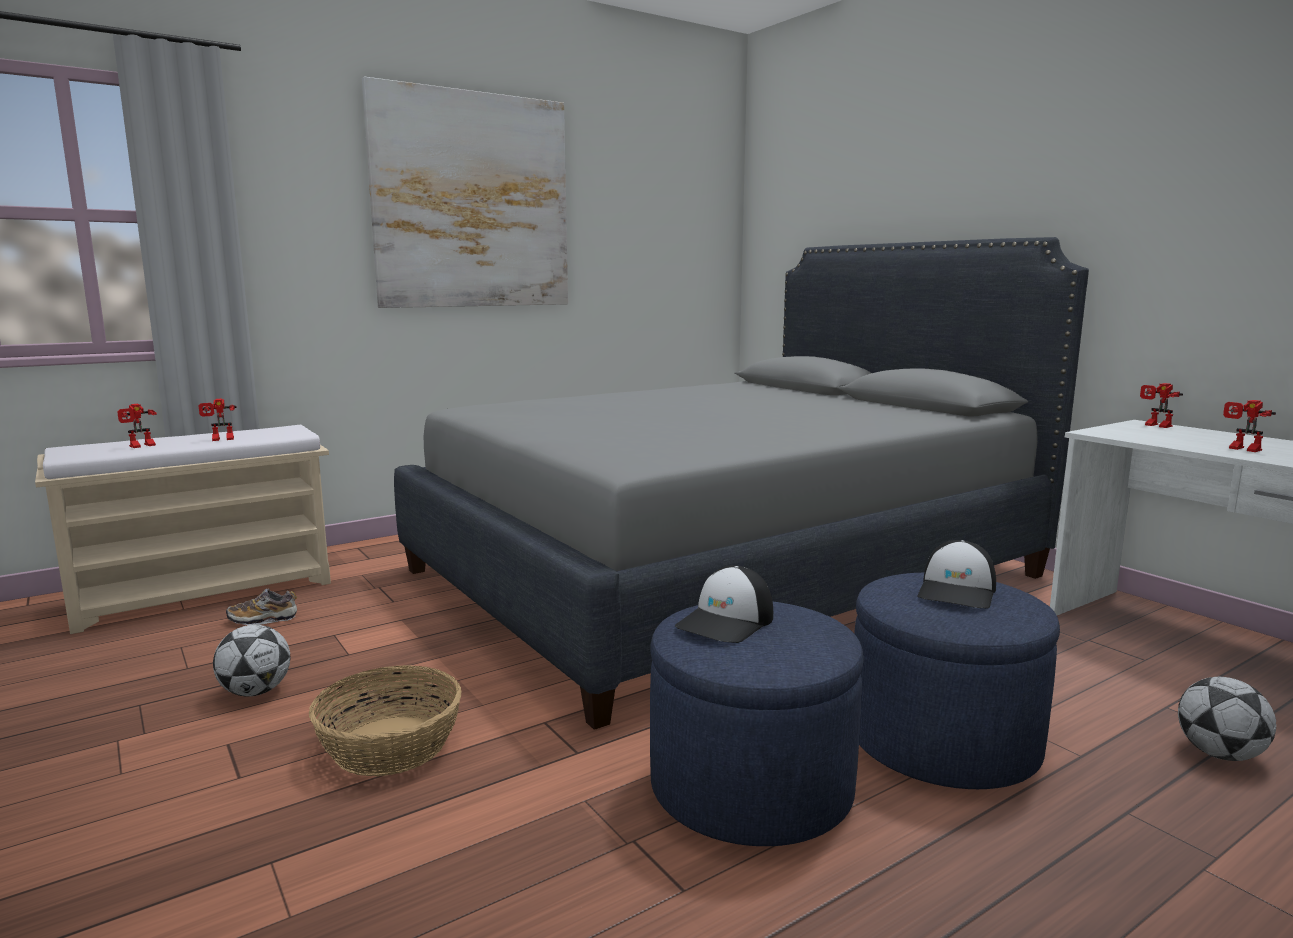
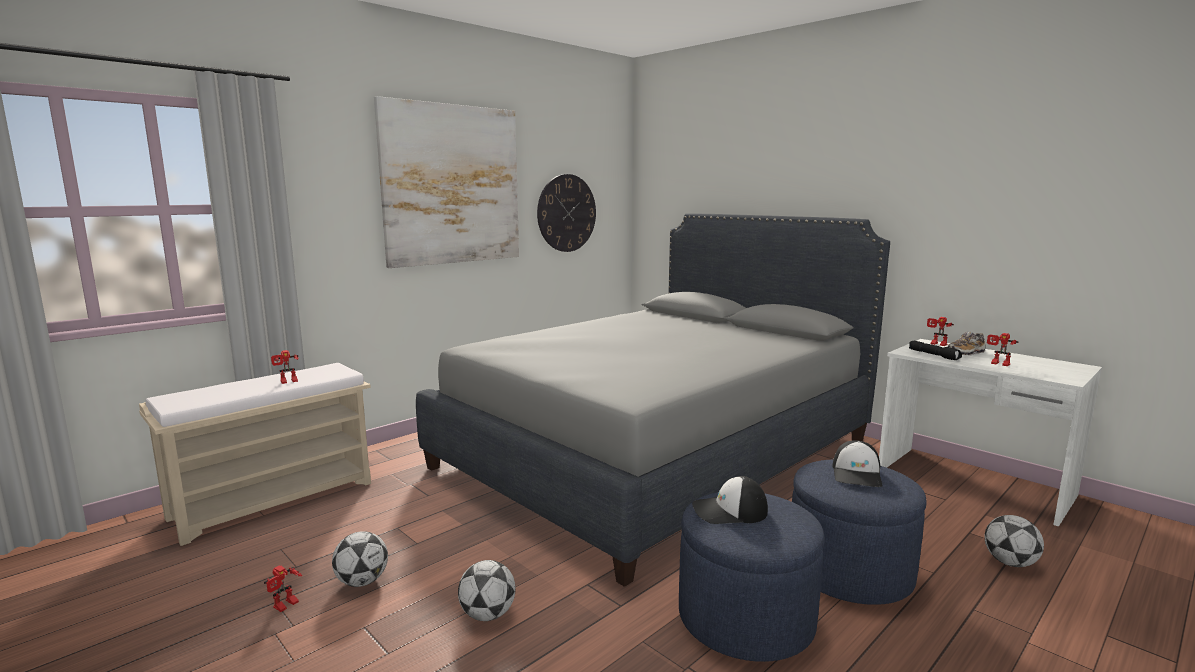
camera: 10 degrees left, 0 degrees up
toy robot [117,404,157,448] -> toy robot moved to [264,565,302,612]
shoe [226,589,297,625] -> shoe moved to [948,332,985,356]
basket [309,665,462,776] -> football [458,560,516,621]
cap [675,565,773,643] -> cap turned 60 degrees clockwise [692,476,768,524]
none -> wall clock [537,174,596,252]
none -> black flashlight [909,341,962,360]

